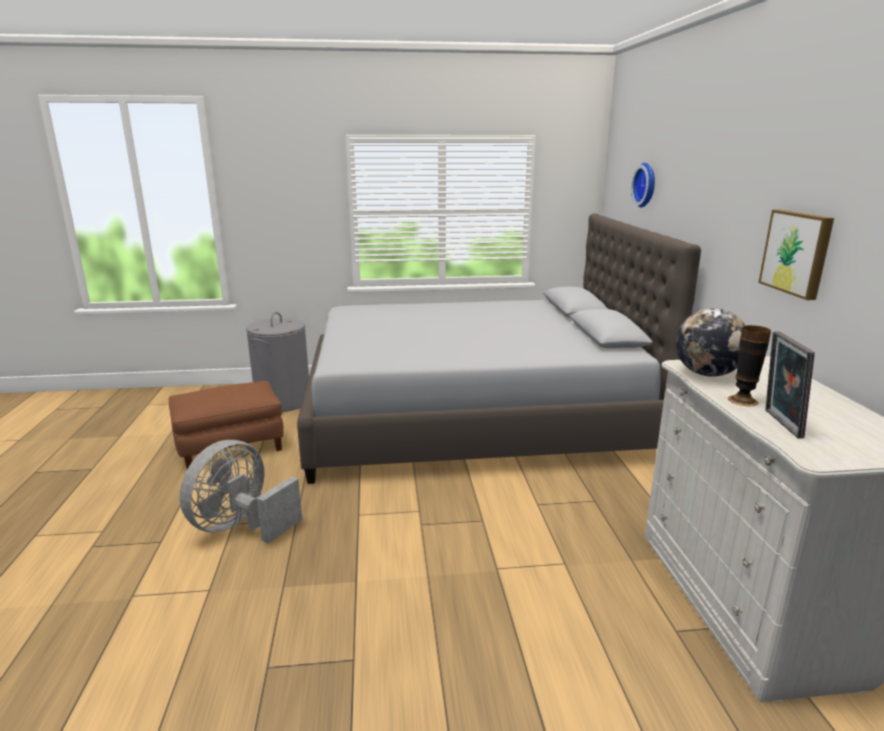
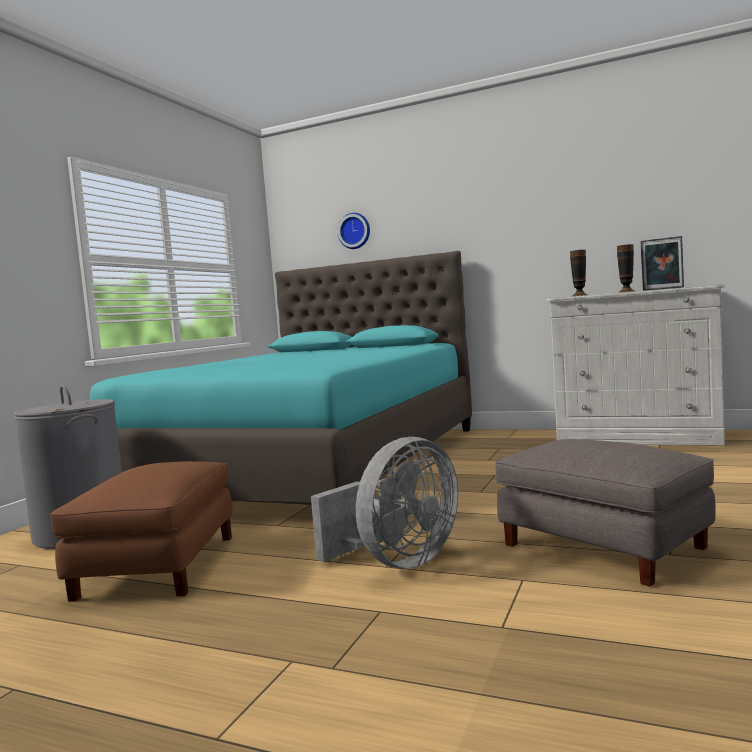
camera: 60 degrees left, 15 degrees down
grey fan [180,440,302,544] -> grey fan turned 105 degrees counterclockwise [311,437,458,569]
grey bed [297,214,701,484] -> turquoise bed [90,251,472,505]
globe [676,308,746,377] -> vase [570,250,587,296]
picture [758,210,834,300] -> none
none -> grey ottoman [496,439,716,587]

